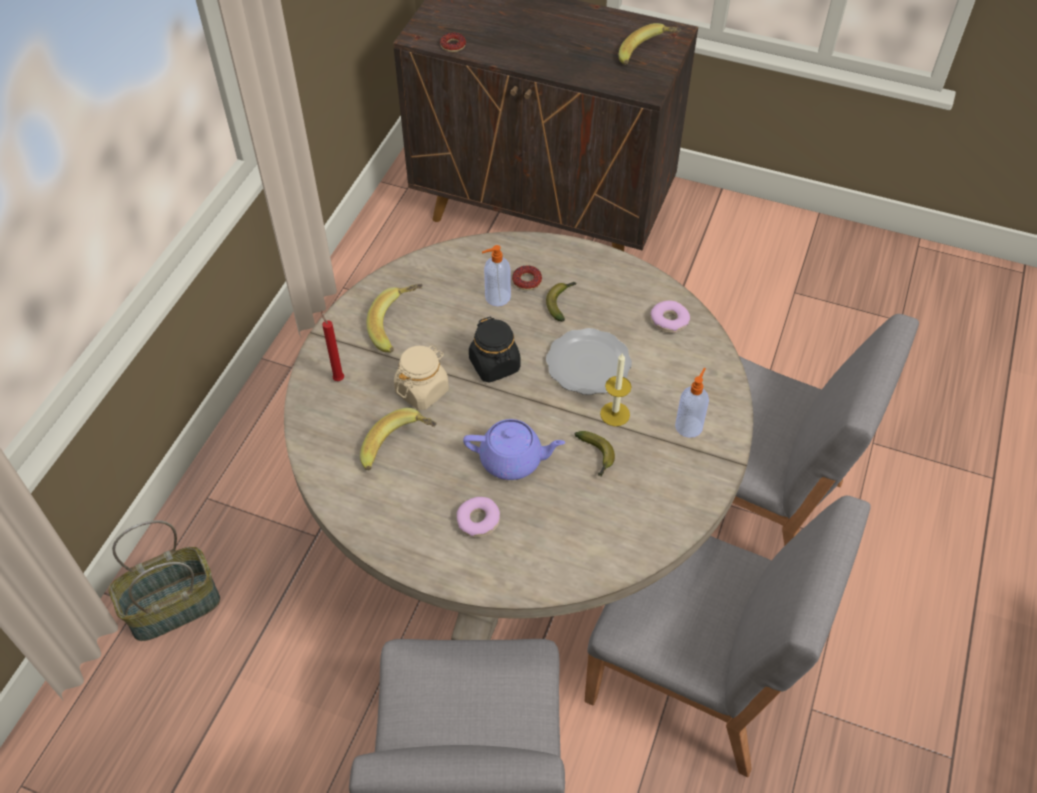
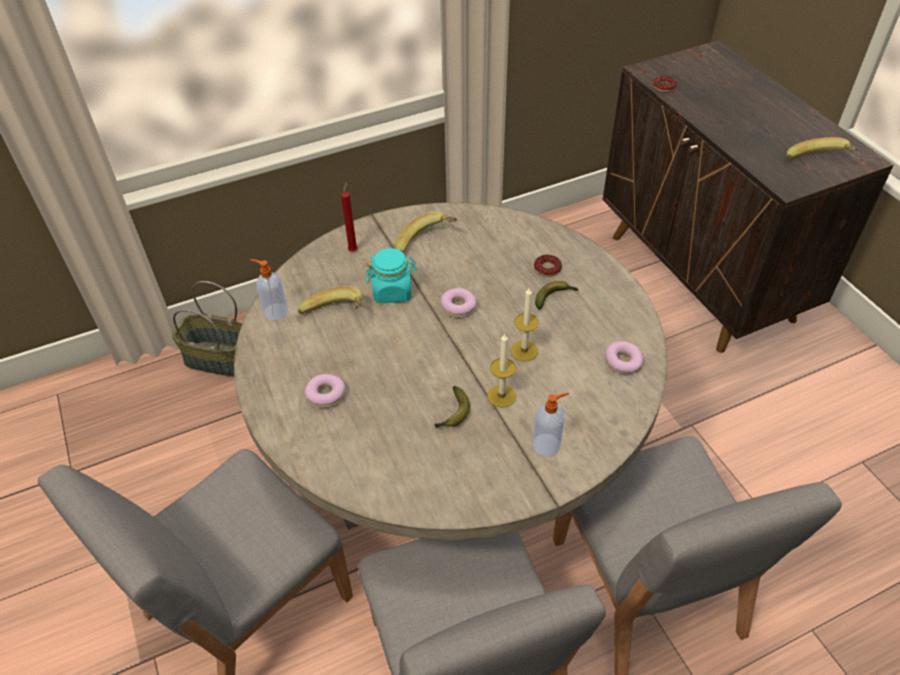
camera: 45 degrees right, 5 degrees down
beige jar [394,346,449,410] -> turquoise jar [367,248,416,303]
purple teapot [463,419,565,480] -> none
black jar [469,317,521,383] -> donut [440,288,477,318]
soap dispenser [482,245,511,306] -> soap dispenser moved to [250,259,288,320]
plate [546,328,632,395] -> candle [511,287,539,361]

